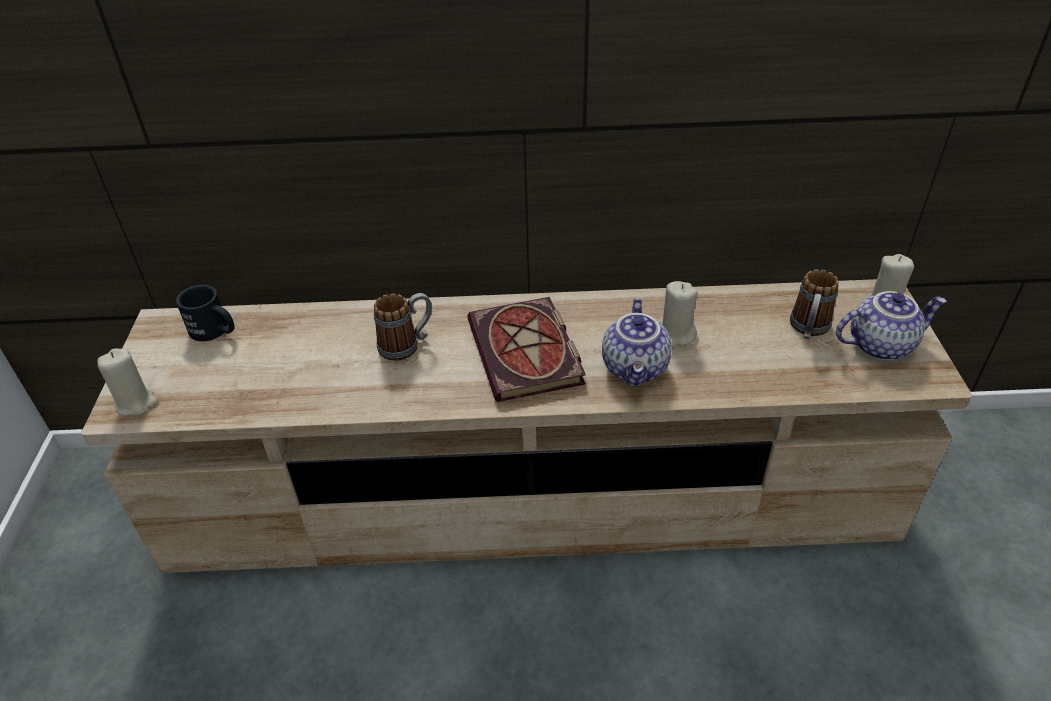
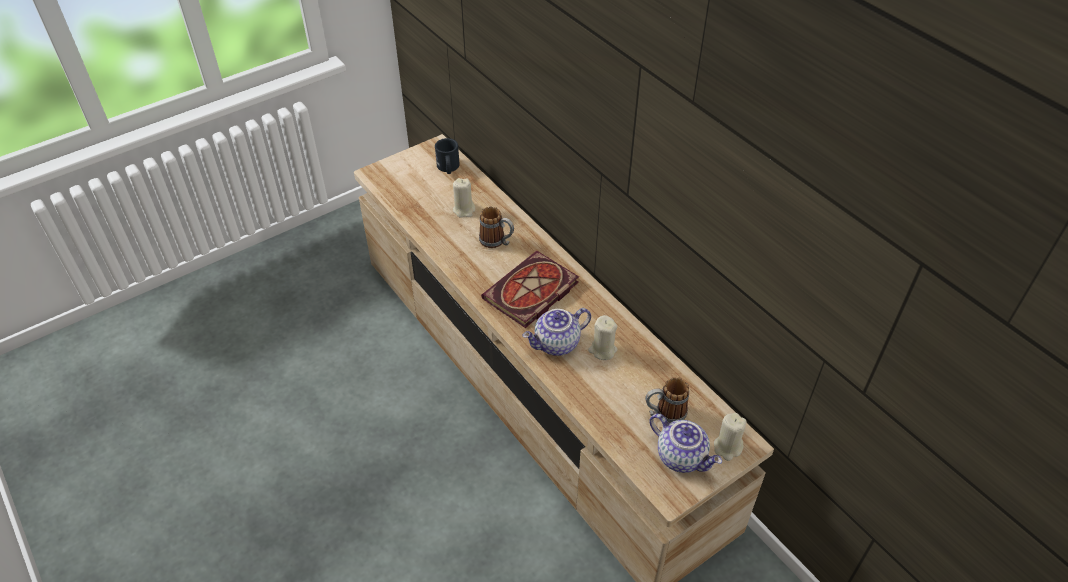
camera: 55 degrees right, 5 degrees up
beige candle [97,348,158,416] -> beige candle moved to [453,178,475,217]

